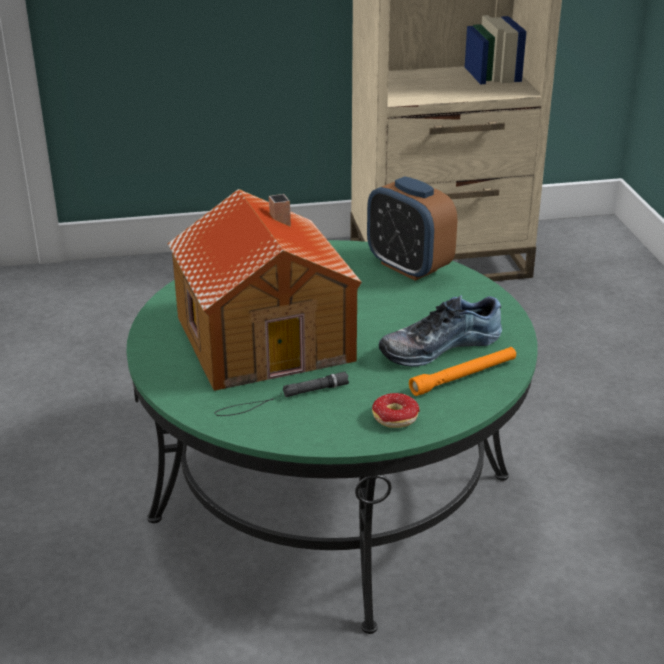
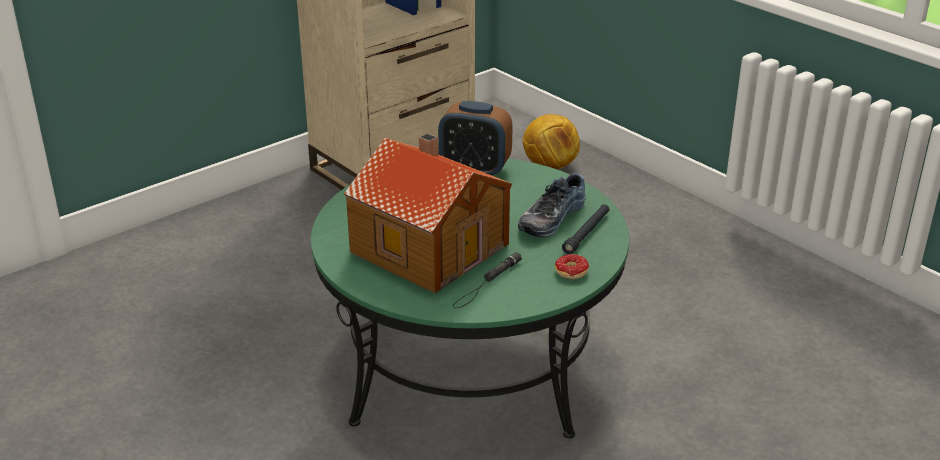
camera: 30 degrees left, 0 degrees up
orange flashlight [409,347,516,396] -> black flashlight [562,204,609,254]
none -> football [523,114,580,170]

